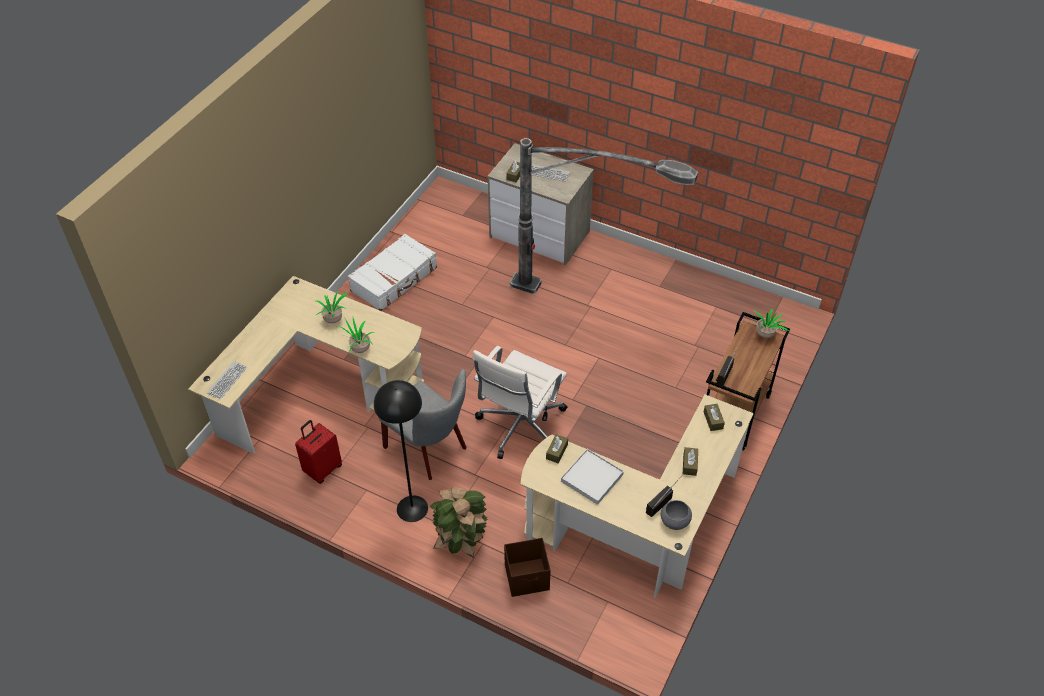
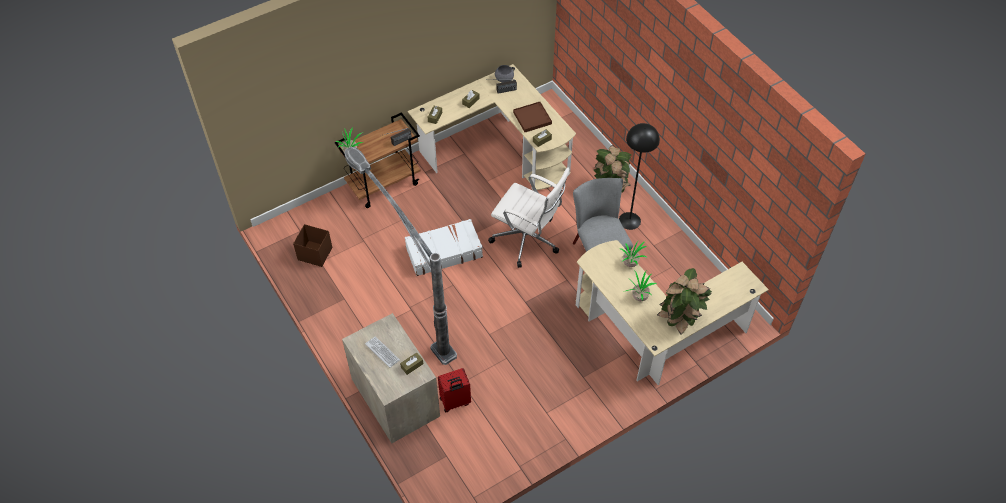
camera: 150 degrees left, 5 degrees up
keyboard [207,361,247,399] -> none
red suitcase [295,420,342,484] -> red suitcase moved to [438,368,471,412]
white suitcase [348,234,437,311] -> white suitcase moved to [405,219,483,276]
white office chair [473,346,567,459] -> white office chair turned 60 degrees clockwise [488,167,570,268]
brown storage box [504,538,551,597] -> brown storage box moved to [293,224,332,267]
white tray [561,449,624,505] -> brown tray [513,102,552,132]
none -> potted plant [657,268,712,335]

